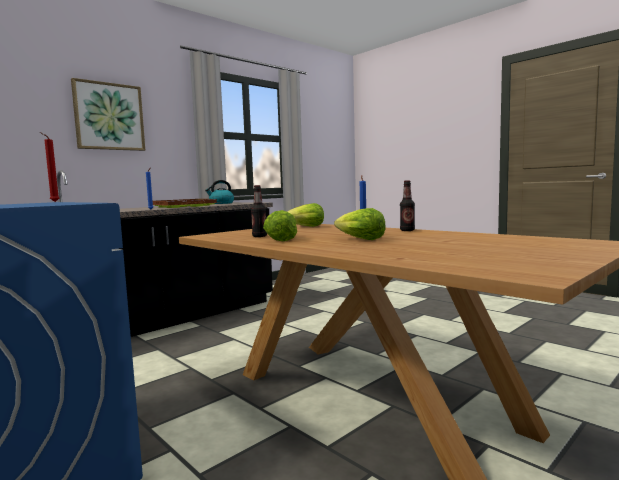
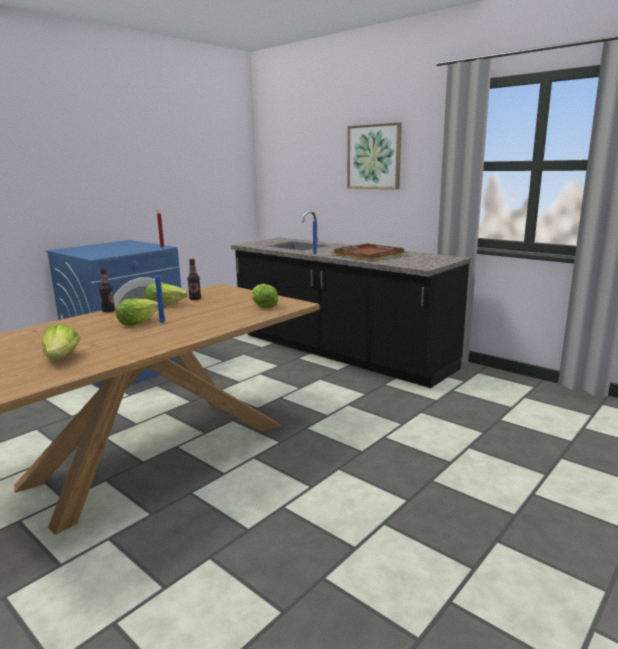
camera: 85 degrees right, 10 degrees up
kettle [205,180,234,204] -> none
bottle [400,180,415,231] -> bottle moved to [99,268,115,312]
none -> lettuce [42,324,80,359]

